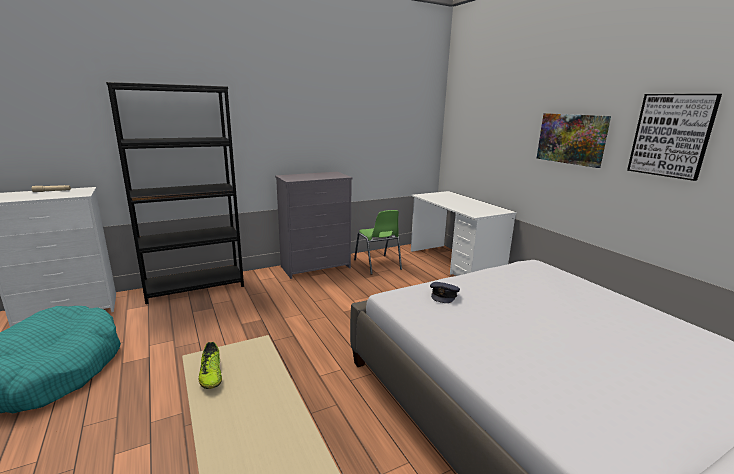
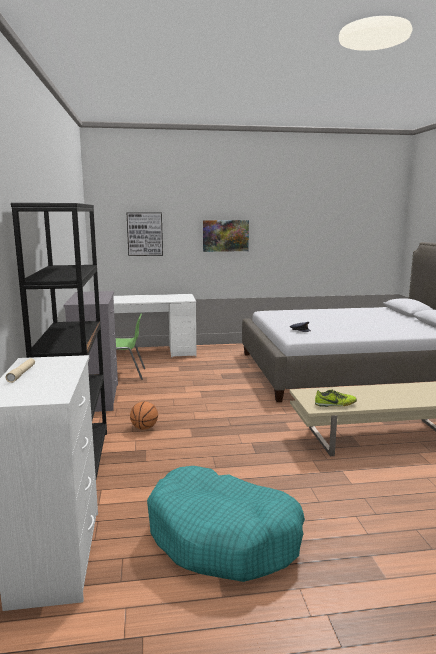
camera: 70 degrees left, 5 degrees down
picture [627,94,722,181] -> picture moved to [127,213,163,256]
none -> basketball [130,401,158,430]

